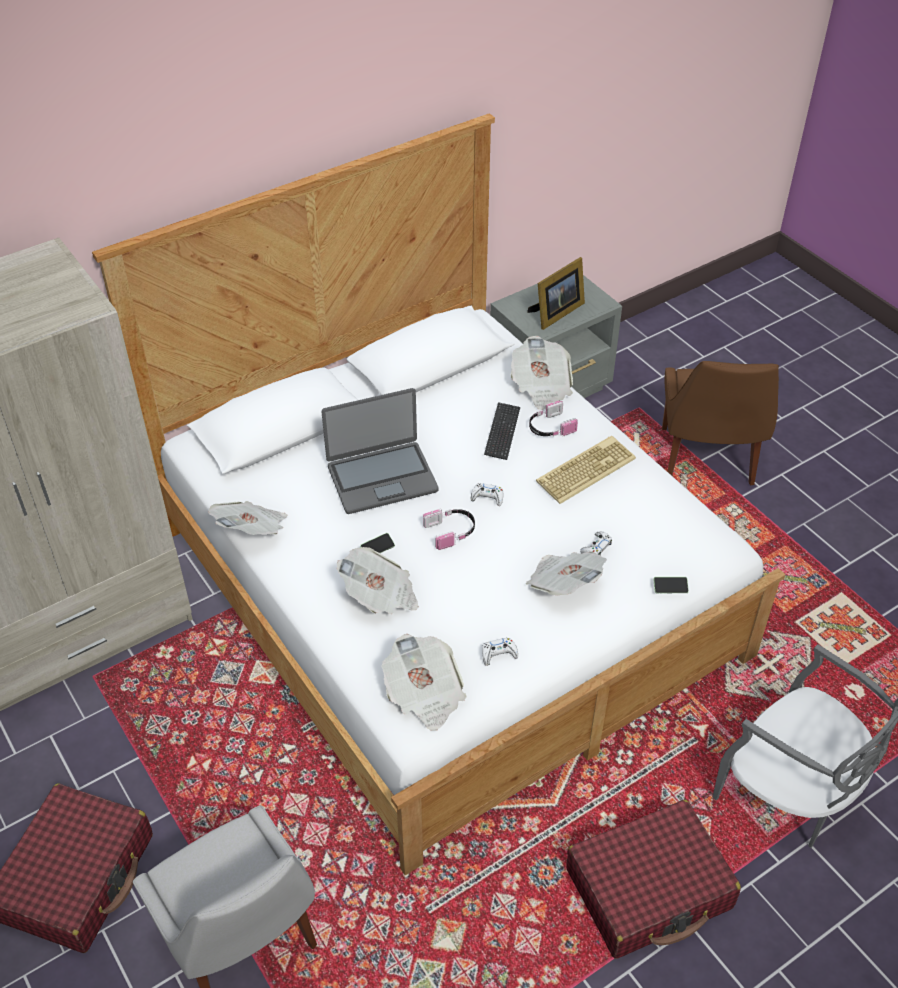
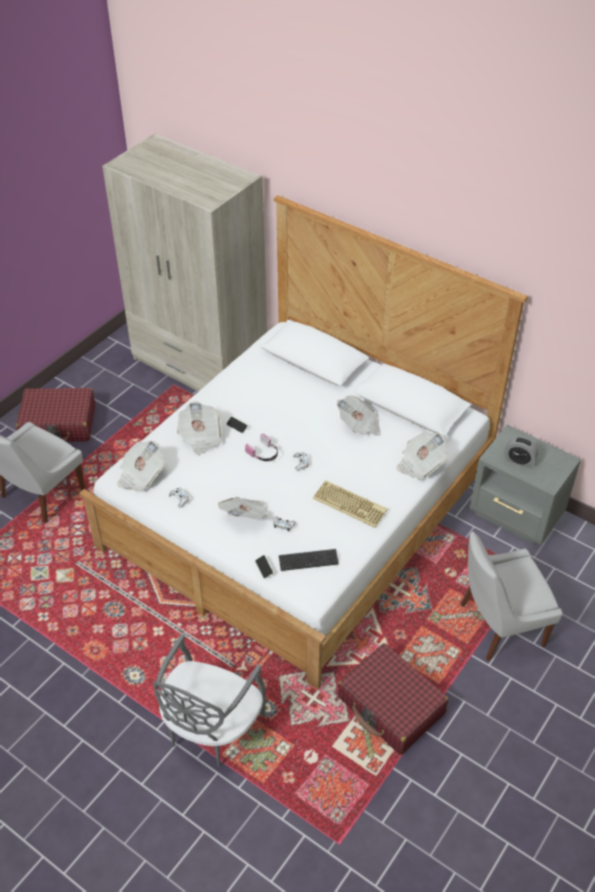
camera: 70 degrees right, 0 degrees up
newspaper [208,501,287,535] -> newspaper moved to [337,396,381,436]
laptop [322,388,439,514] -> none
keyboard [484,402,520,460] -> keyboard moved to [279,549,339,571]
picture frame [527,257,585,330] -> alarm clock [504,437,538,467]
headphones [529,400,578,437] -> none
red suitcase [566,800,741,959] -> red suitcase moved to [338,643,448,755]
brown chair [662,361,779,486] -> white chair [461,531,563,661]

